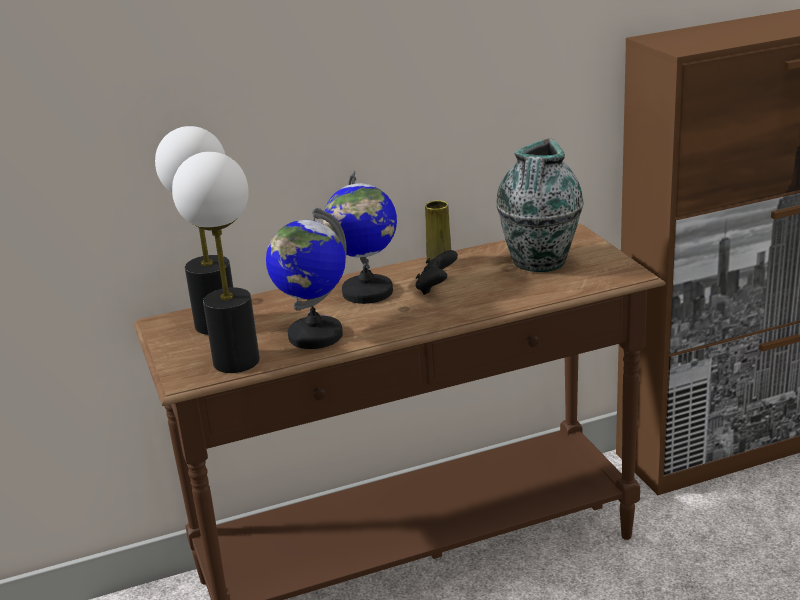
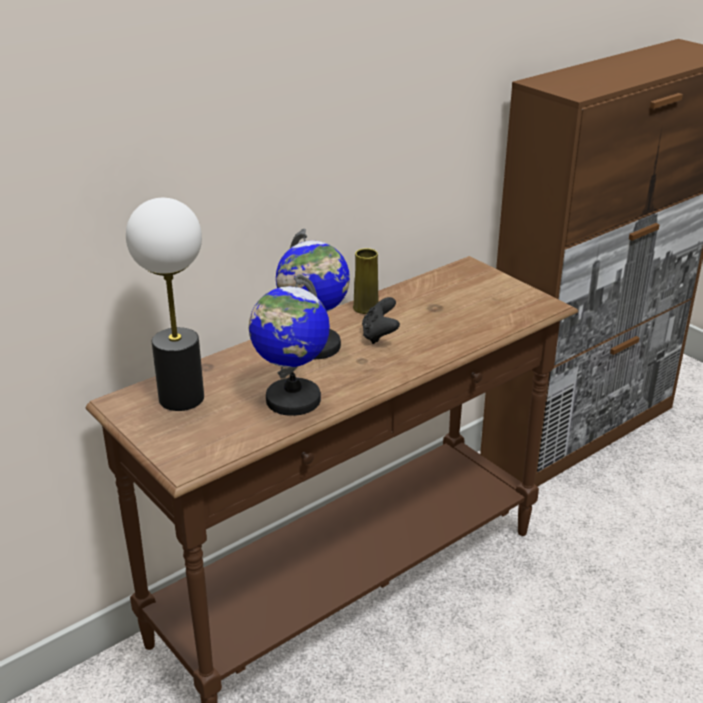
camera: 20 degrees left, 5 degrees up
table lamp [172,152,260,373] -> none
vase [496,138,584,272] -> none

